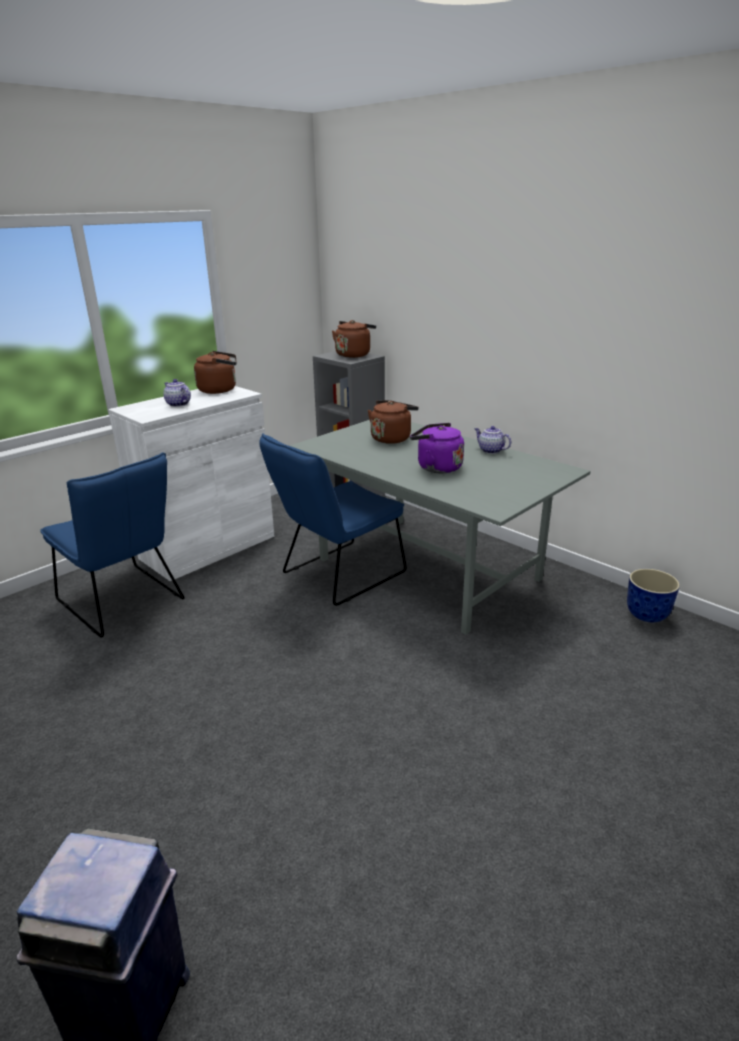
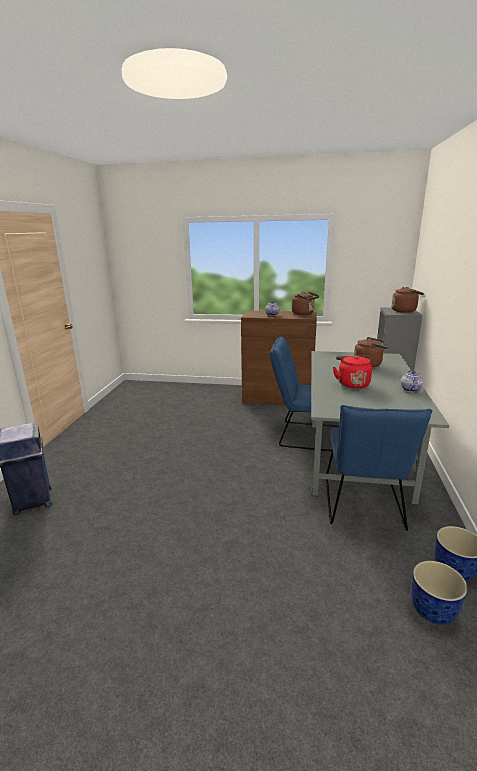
camera: 55 degrees right, 5 degrees down
blue chair [40,452,185,638] -> blue chair moved to [326,405,432,531]
white cabinet [108,386,275,581] -> brown cabinet [241,311,317,405]
purple kettle [410,423,464,473] -> red kettle [333,355,372,389]
none -> planter [411,561,468,625]

